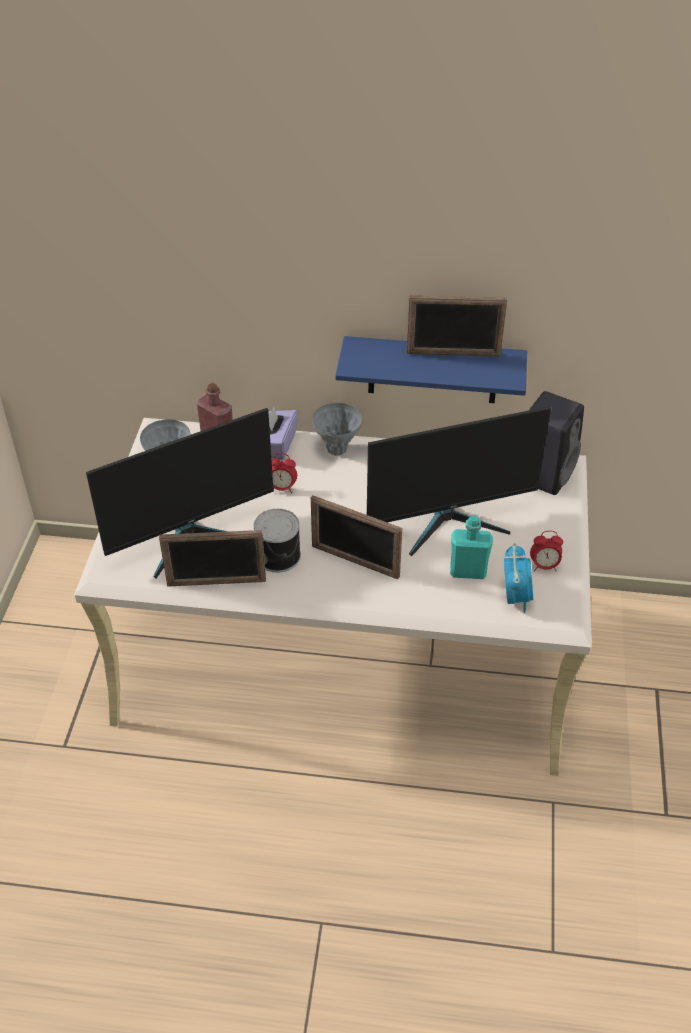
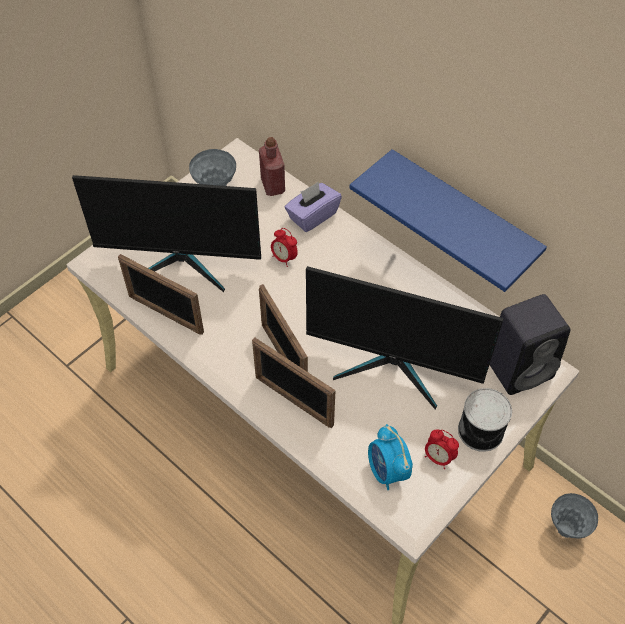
camera: 35 degrees right, 10 degrees up
can [254,509,301,573] -> can moved to [458,388,512,452]
grey vase [312,403,362,456] -> grey vase moved to [551,493,598,538]
picture frame [407,296,507,356] -> picture frame moved to [252,337,335,428]
turquoise bottle [450,516,493,579] -> none
alarm clock [504,543,533,613] -> alarm clock turned 120 degrees clockwise [368,424,413,490]

